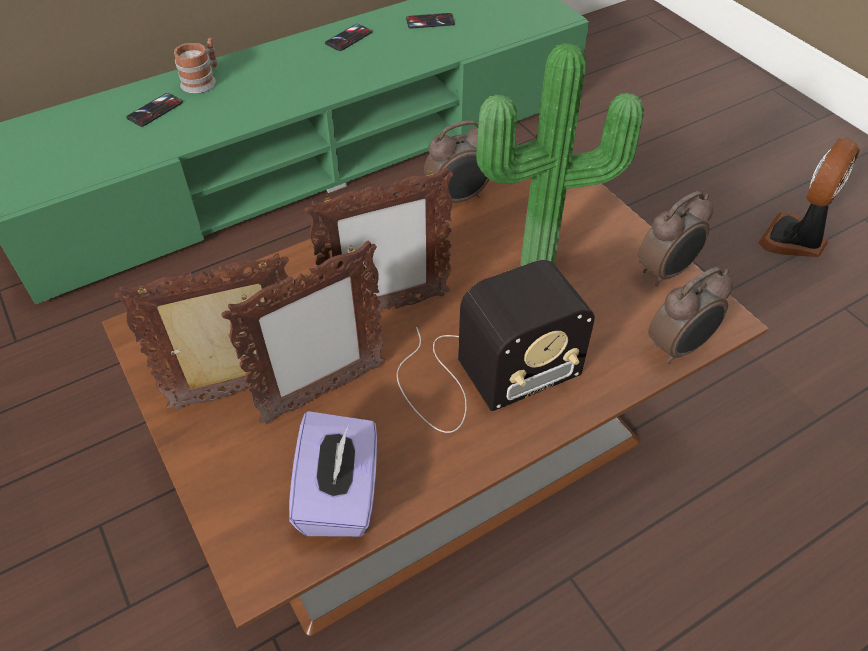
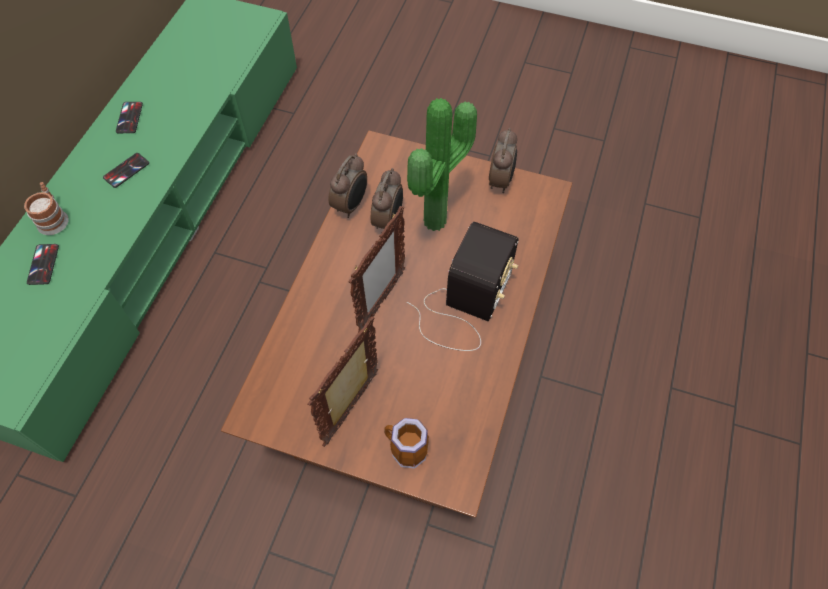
camera: 40 degrees left, 10 degrees up
picture frame [221,240,385,424] -> none
purple tissue box [289,411,377,537] -> none
phone [406,13,455,29] -> phone moved to [103,153,149,188]
alarm clock [648,267,733,364] -> alarm clock moved to [371,168,403,229]
fan [758,138,860,257] -> none
none -> mug [384,418,429,468]

